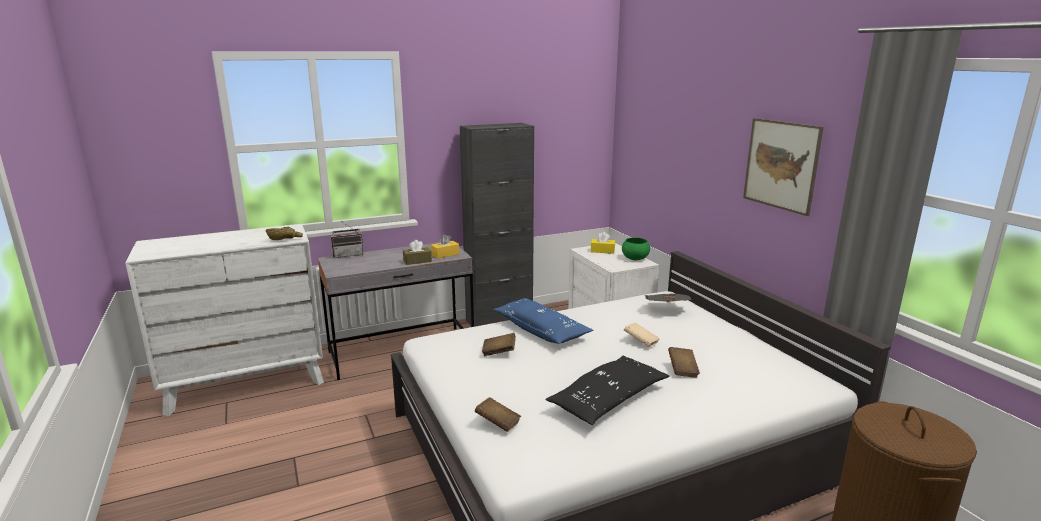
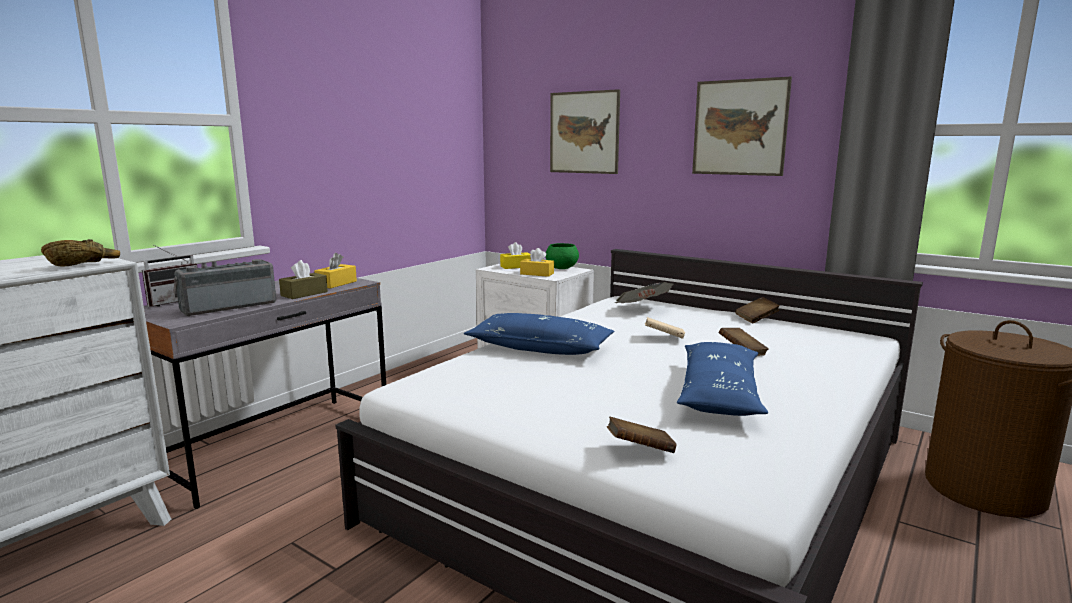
camera: 30 degrees left, 5 degrees down
black cabinet [460,123,534,327] -> none
brown book [482,333,516,356] -> brown book moved to [735,297,780,323]
black pillow [545,356,670,425] -> blue pillow [677,342,768,416]
none -> radio [173,259,276,316]
none -> yellow tissue box [520,248,554,277]
none -> picture [550,89,620,174]

